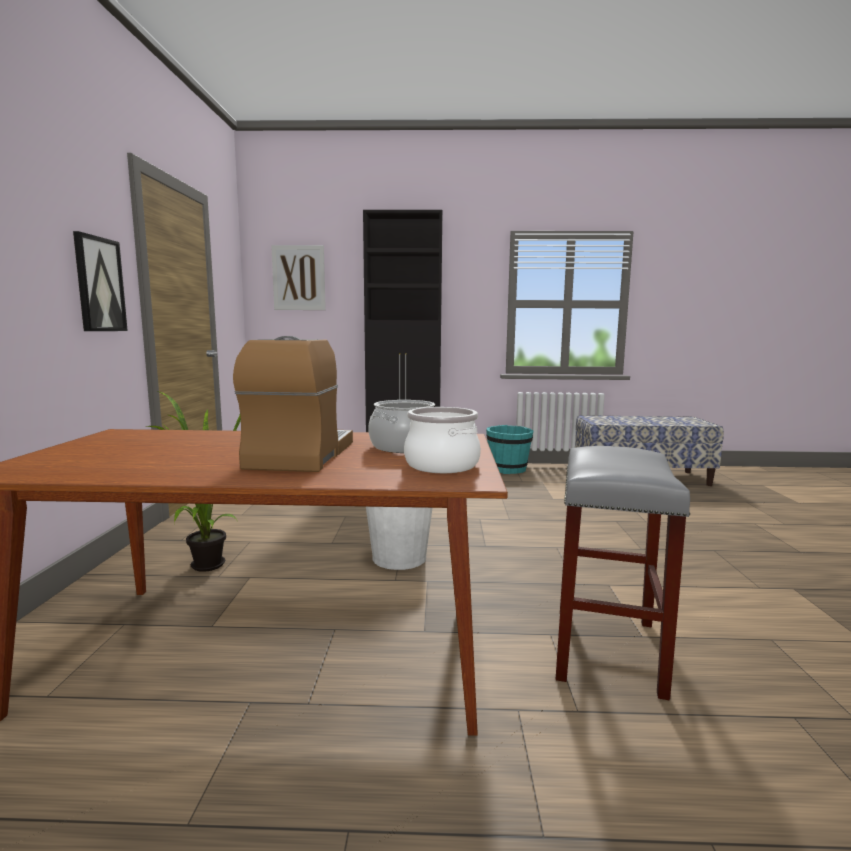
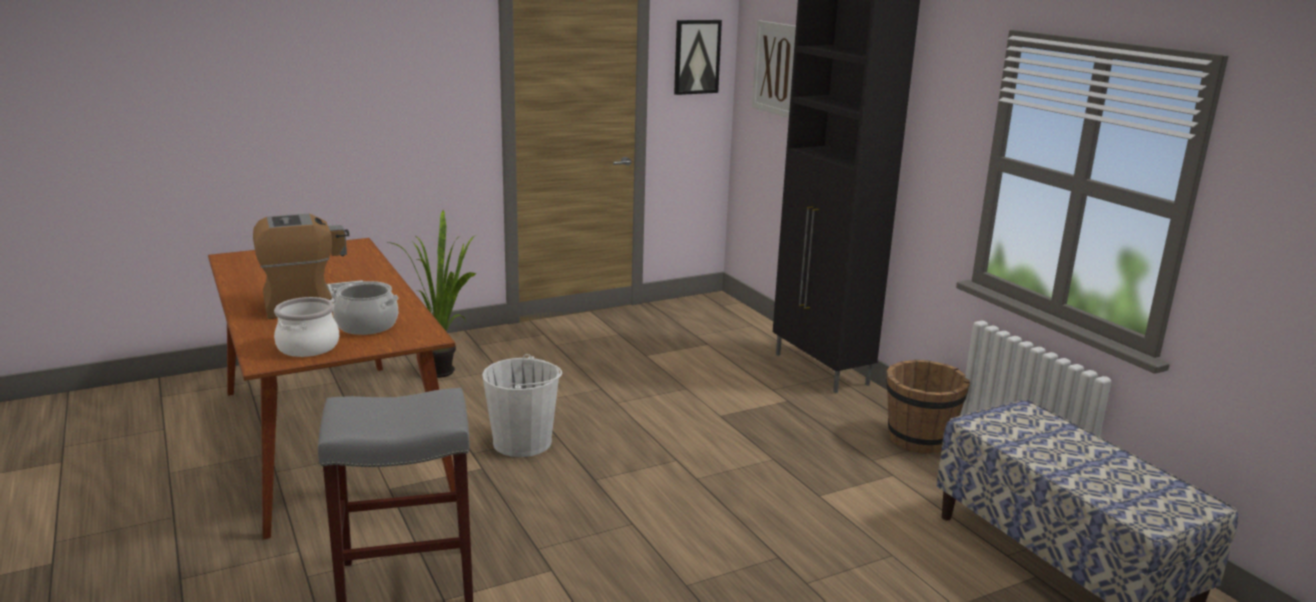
camera: 60 degrees right, 10 degrees up
picture [73,231,128,331] -> picture moved to [674,20,722,95]
turquoise bucket [486,425,534,474] -> brown bucket [886,360,970,454]

